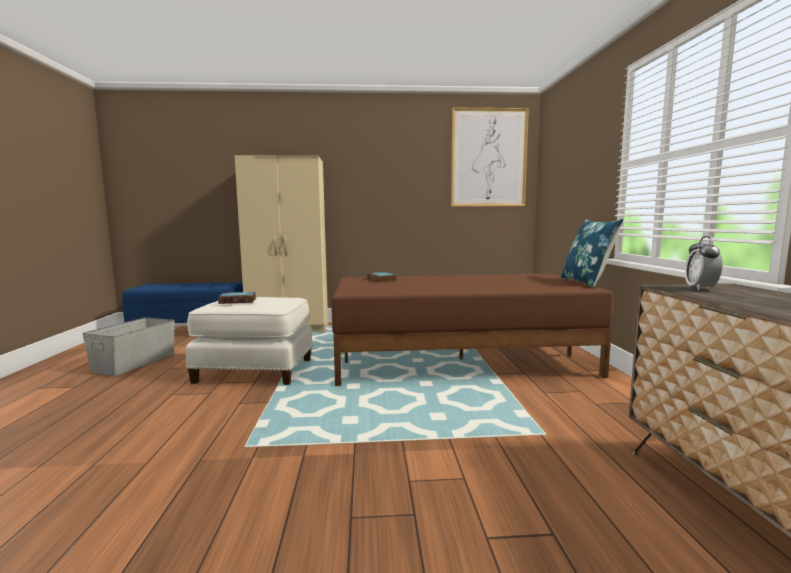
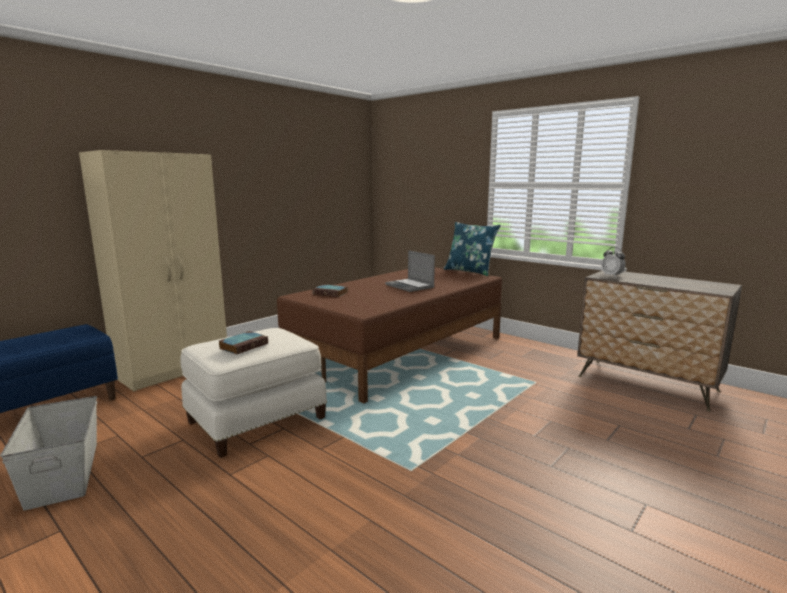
camera: 45 degrees left, 5 degrees up
picture [451,107,529,207] -> none
none -> laptop [385,250,435,292]

